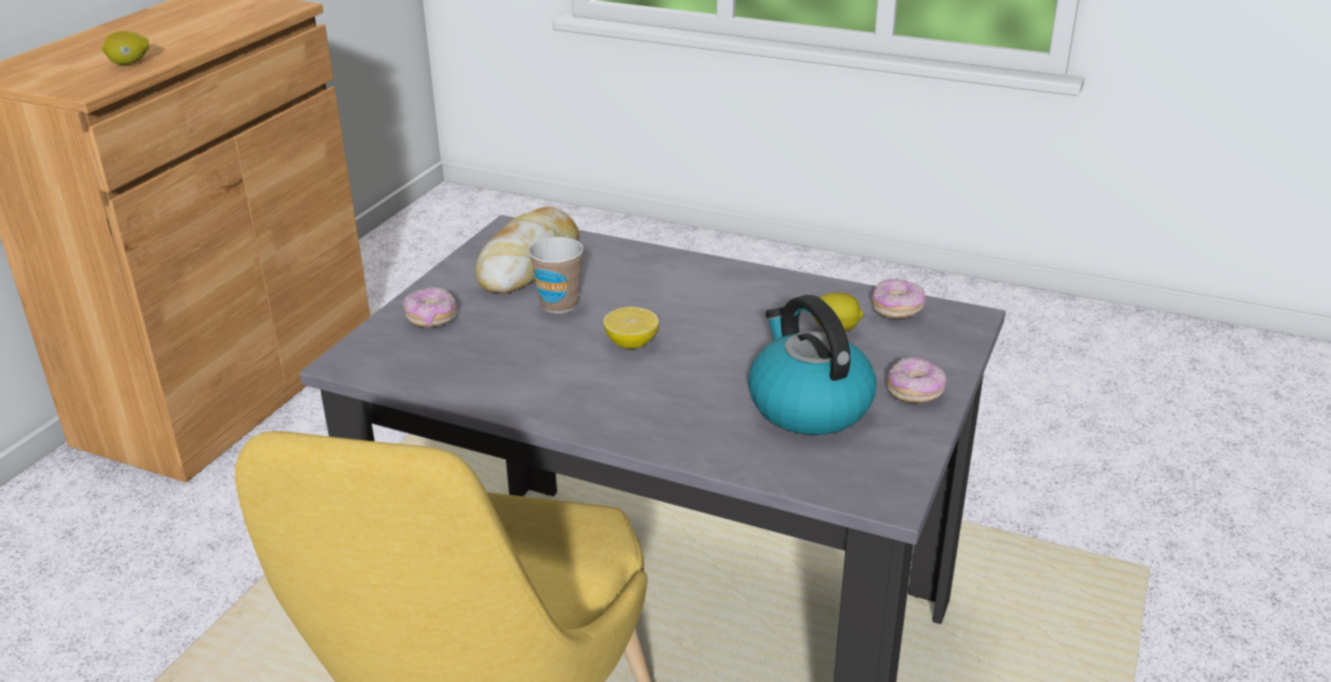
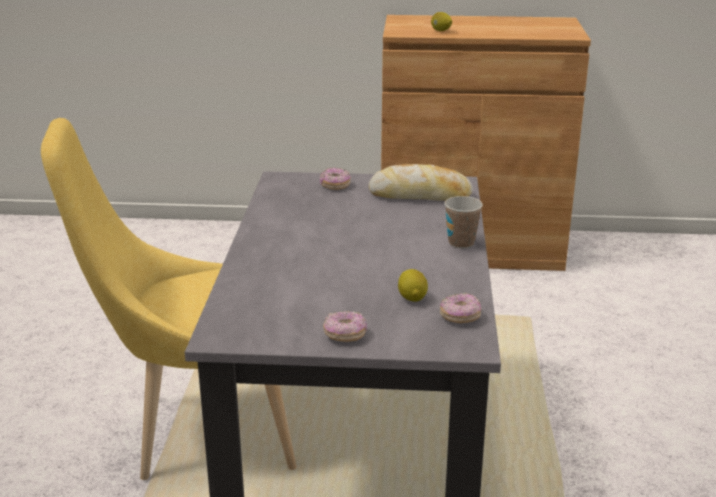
camera: 70 degrees right, 5 degrees down
cup [528,237,583,313] -> cup moved to [445,196,483,249]
lemon [603,307,659,349] -> none
kettle [748,295,877,435] -> none

